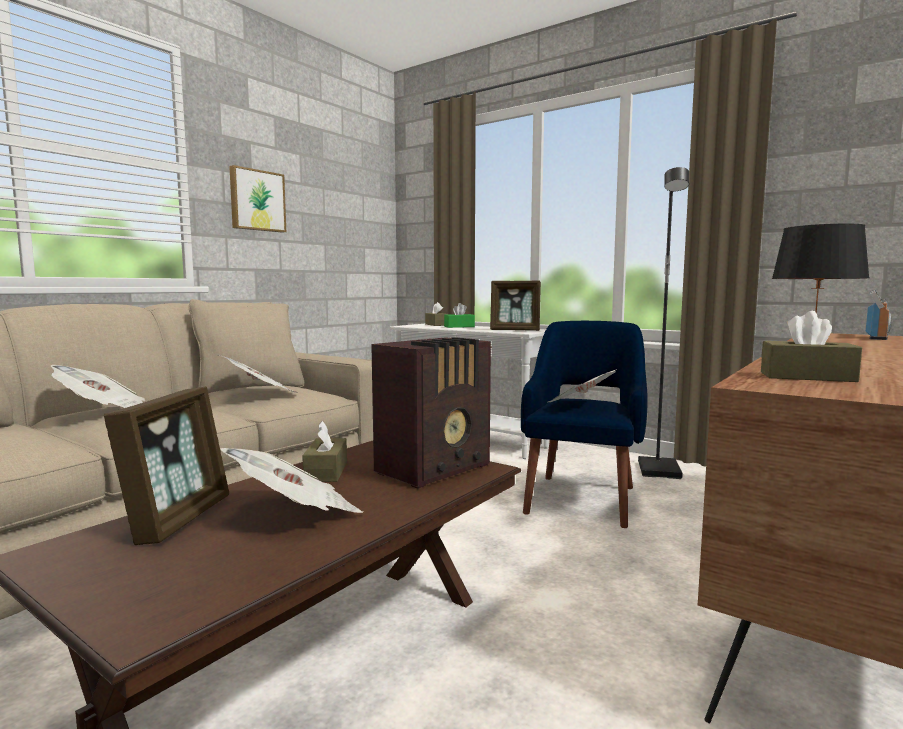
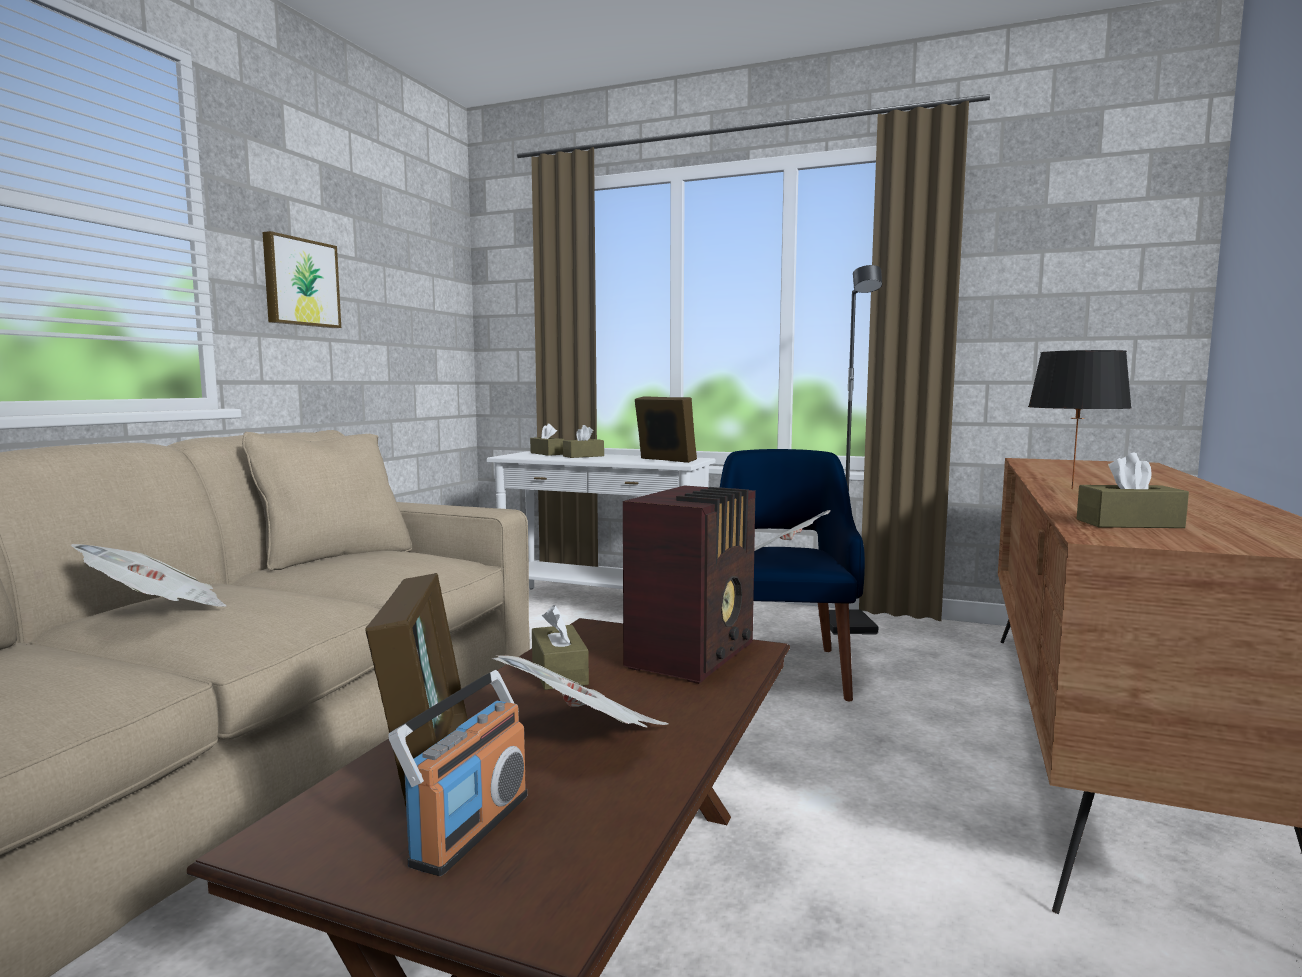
camera: 15 degrees left, 0 degrees up
newspaper [219,355,299,393] -> none
green tissue box [444,303,475,328] -> brown tissue box [563,425,604,458]
picture frame [490,281,541,331] -> picture frame turned 135 degrees counterclockwise [635,396,697,463]
radio [866,290,892,340] -> radio moved to [388,670,527,876]

